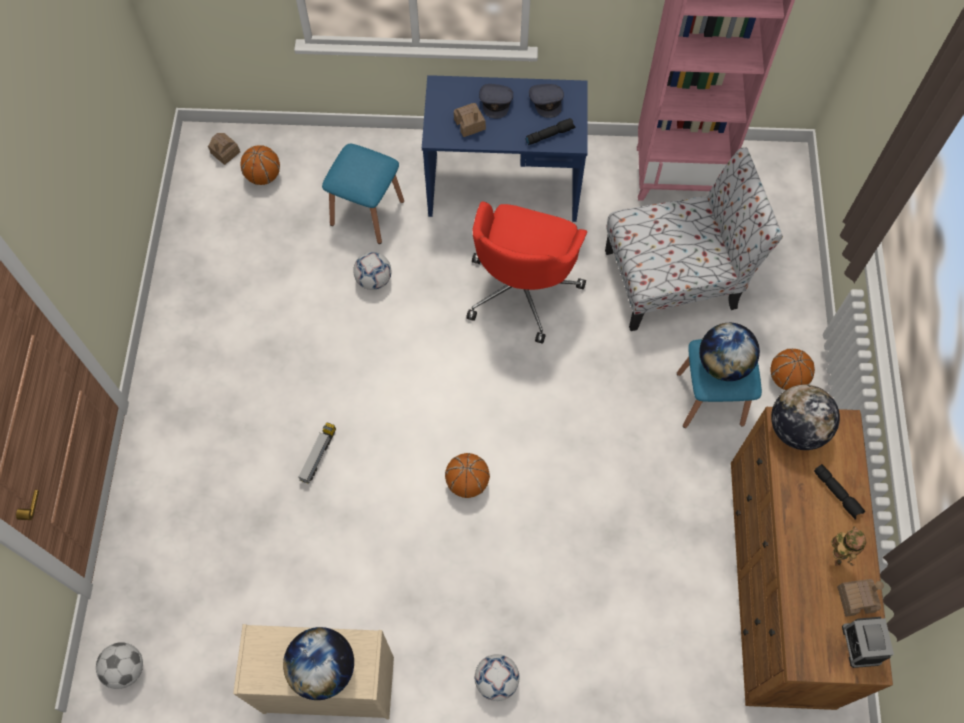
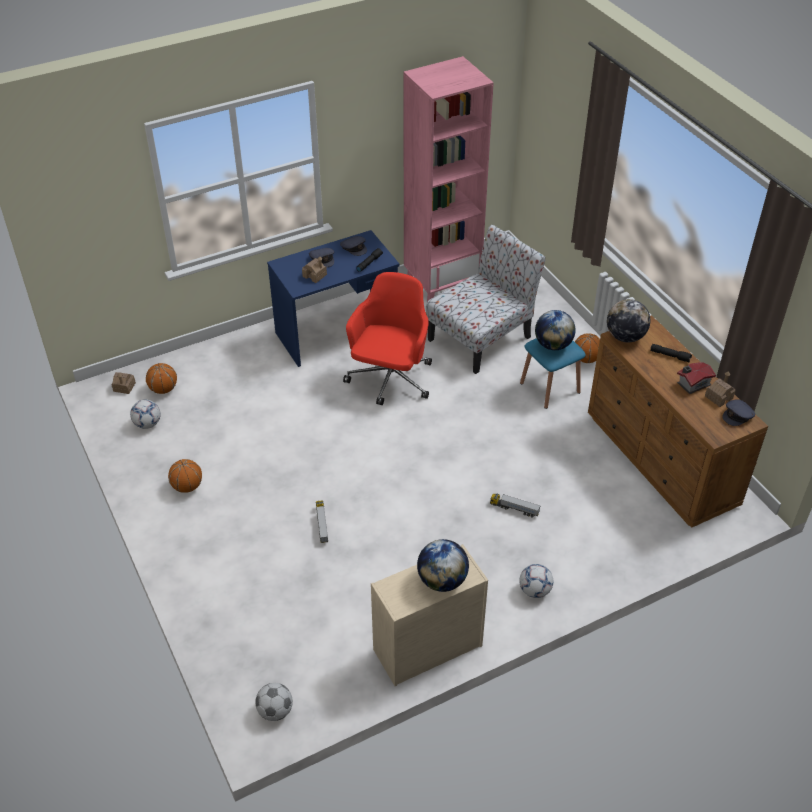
camera: 30 degrees left, 20 degrees down
blue stool [322,144,404,244] -> none
football [353,252,391,290] -> football moved to [130,399,161,429]
basketball [445,453,490,498] -> basketball moved to [168,459,202,493]
red office chair [466,201,587,344] -> red office chair turned 150 degrees counterclockwise [343,272,432,405]
toy robot [831,526,866,566] -> toy house [677,362,716,394]
alarm clock [842,617,894,668] -> grey cap [722,399,755,426]
none -> toy truck [490,494,541,518]

